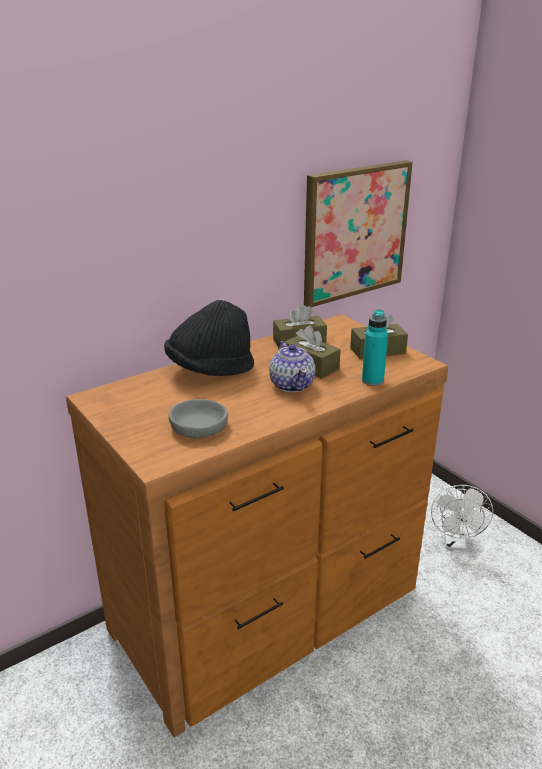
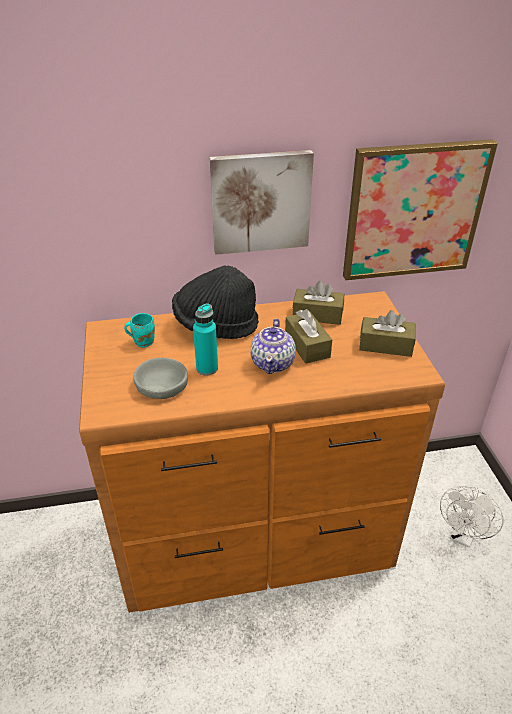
camera: 25 degrees right, 10 degrees up
turquoise bottle [362,309,388,386] -> turquoise bottle moved to [193,303,218,376]
none -> turquoise mug [124,313,155,348]
none -> picture [210,150,314,255]

